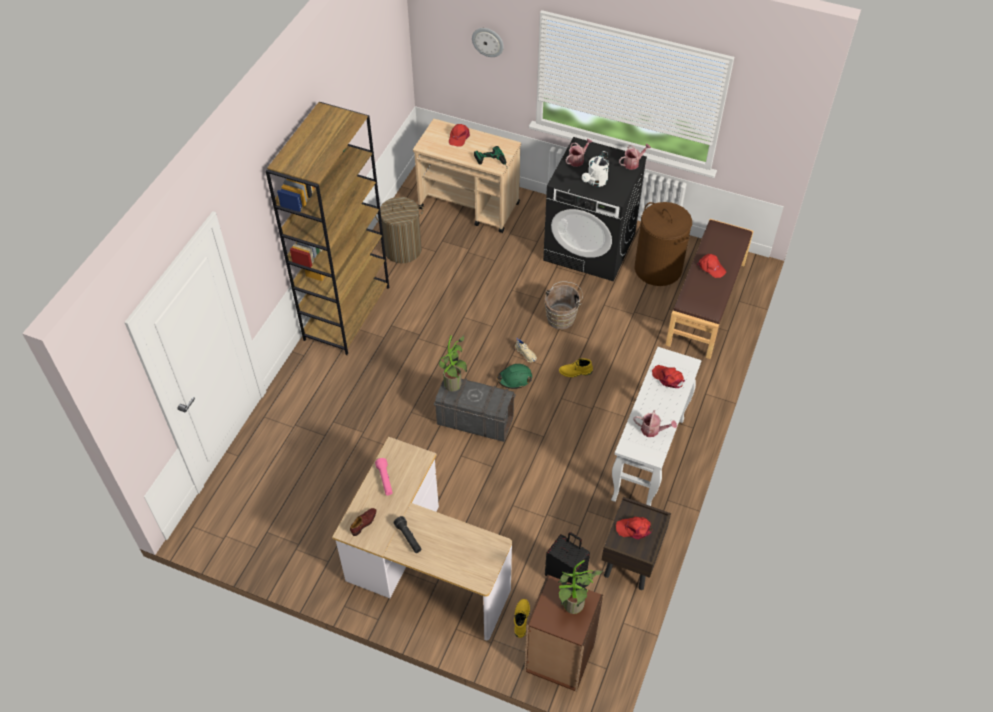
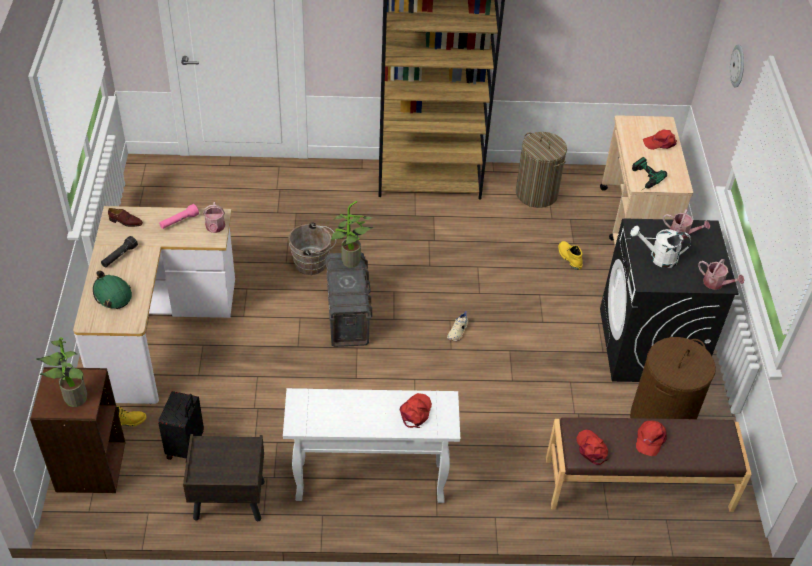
camera: 65 degrees right, 5 degrees down
green hard hat [497,364,532,389] -> green hard hat moved to [93,270,132,309]
brown bucket [544,281,583,330] -> brown bucket moved to [288,222,336,275]
yellow boot [559,358,593,377] -> yellow boot moved to [558,241,583,270]
red cap [616,517,652,540] -> red cap moved to [576,430,608,465]
watering can [634,410,677,437] -> watering can moved to [203,202,225,233]

